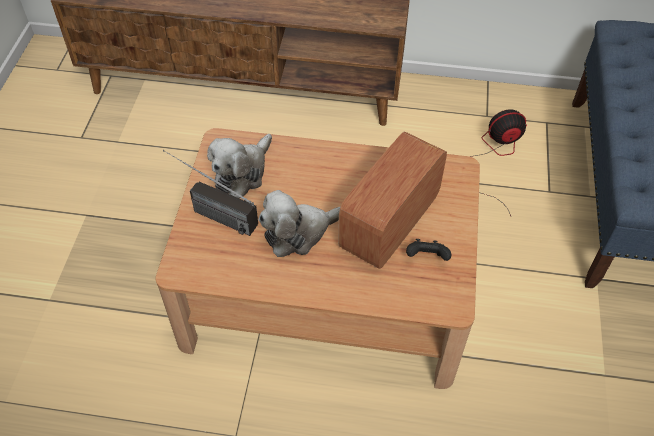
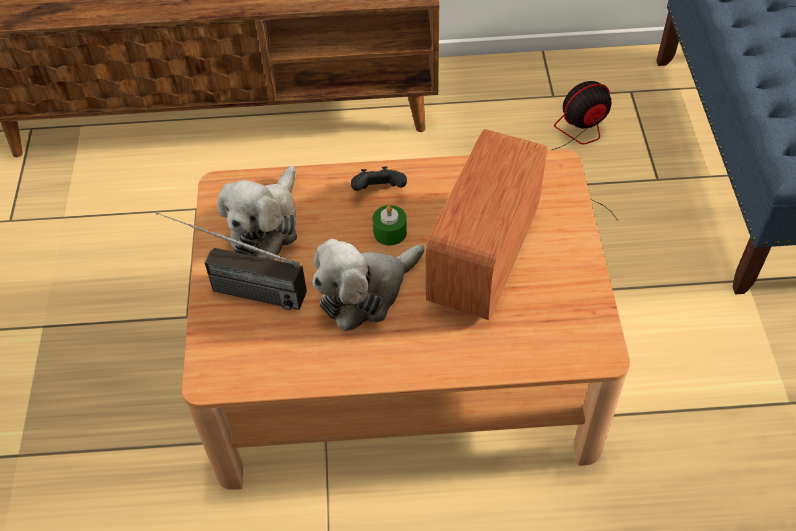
camera: 10 degrees left, 0 degrees up
black game controller [406,239,451,261] -> black game controller moved to [351,166,407,191]
none -> green candle [372,205,407,246]

